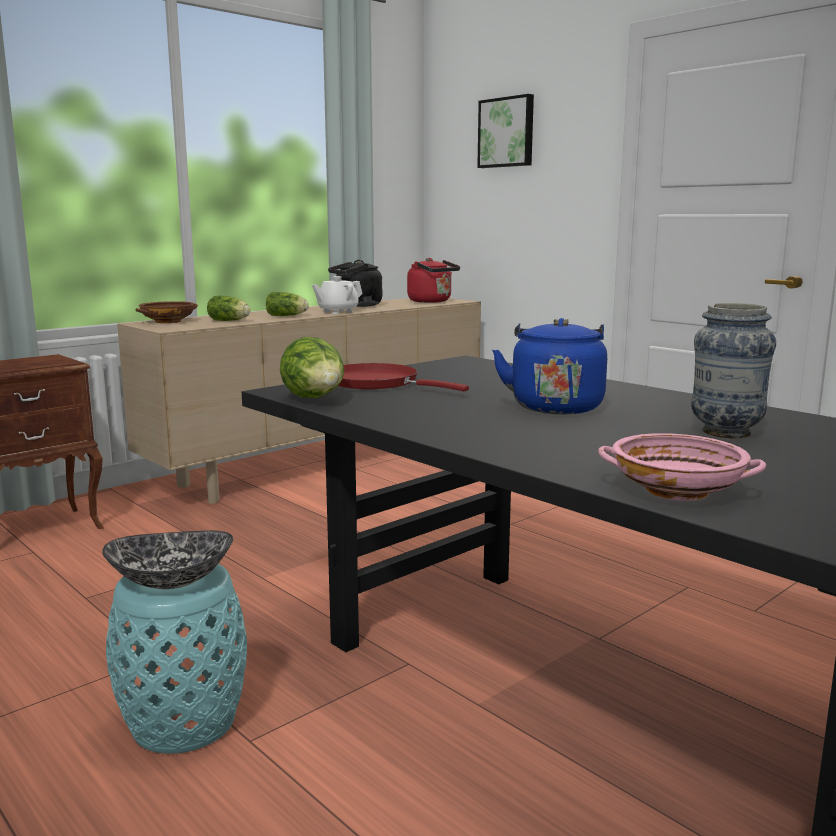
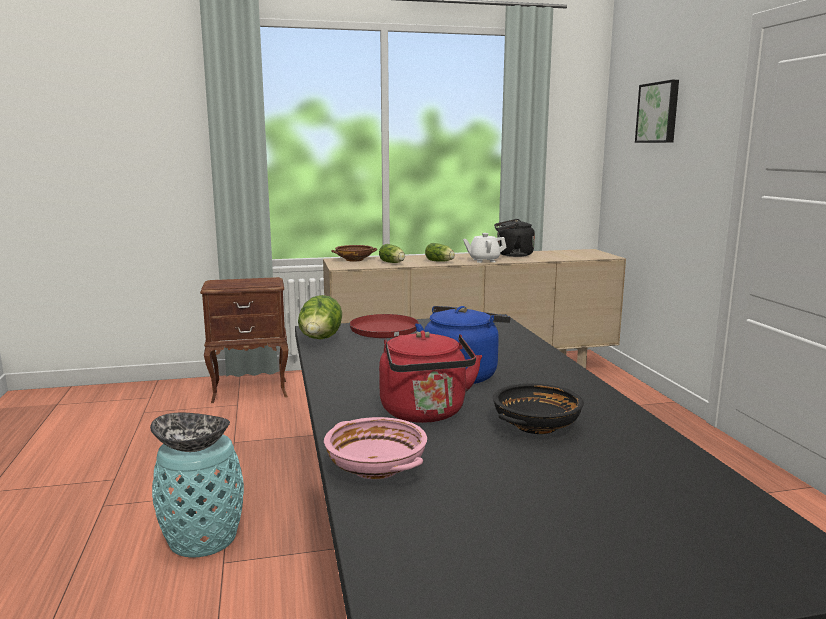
camera: 30 degrees right, 0 degrees up
red kettle [407,258,460,303] -> red kettle moved to [379,331,482,423]
vase [691,303,776,438] -> black bowl [493,383,584,434]

